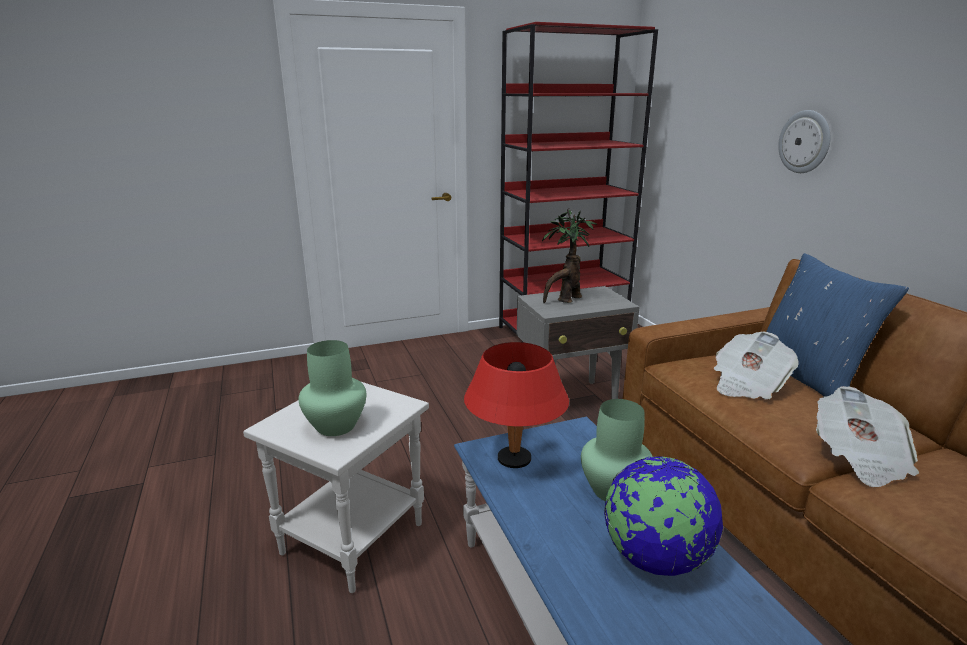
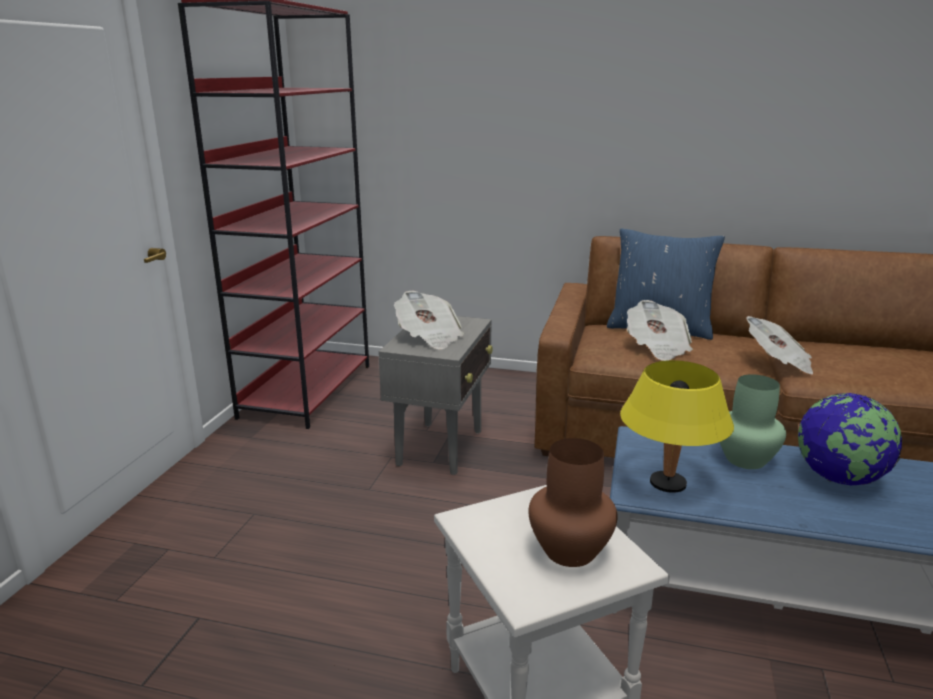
camera: 55 degrees left, 0 degrees up
green vase [298,340,366,436] -> brown vase [528,438,618,567]
red table lamp [464,342,569,468] -> yellow table lamp [620,360,734,493]
potted plant [542,208,597,303] -> newspaper [394,291,464,350]
wall clock [778,110,830,173] -> none

